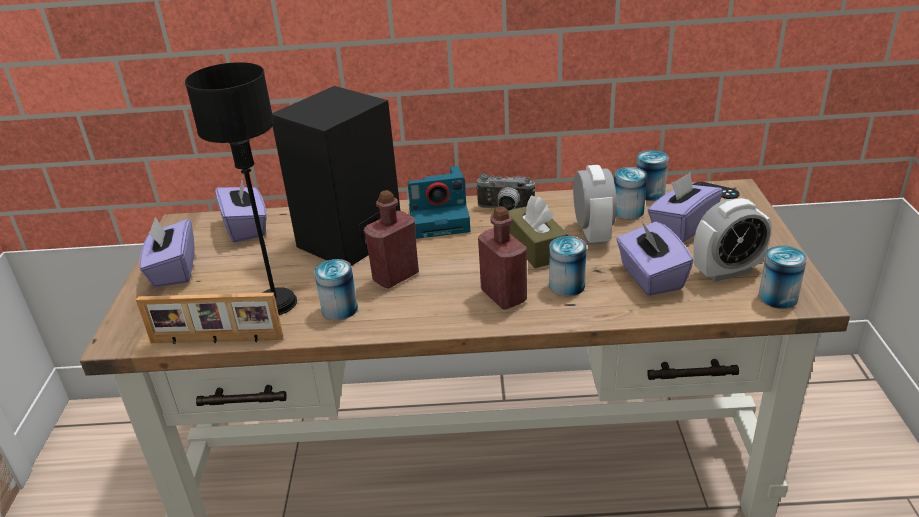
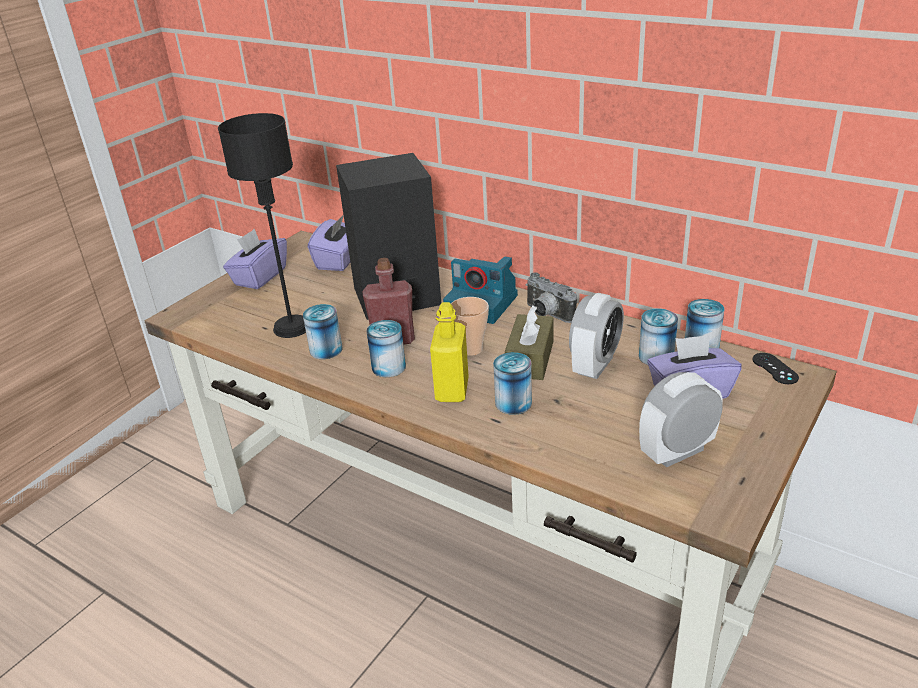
camera: 35 degrees right, 0 degrees up
picture frame [136,293,283,344] -> none
red bottle [478,206,527,309] -> yellow bottle [430,302,469,402]
purple tissue box [616,221,693,296] -> none
alarm clock [693,198,772,282] -> alarm clock turned 135 degrees clockwise [639,372,723,468]
can [758,246,807,309] -> can moved to [366,320,406,377]
none -> cup [451,297,489,356]

